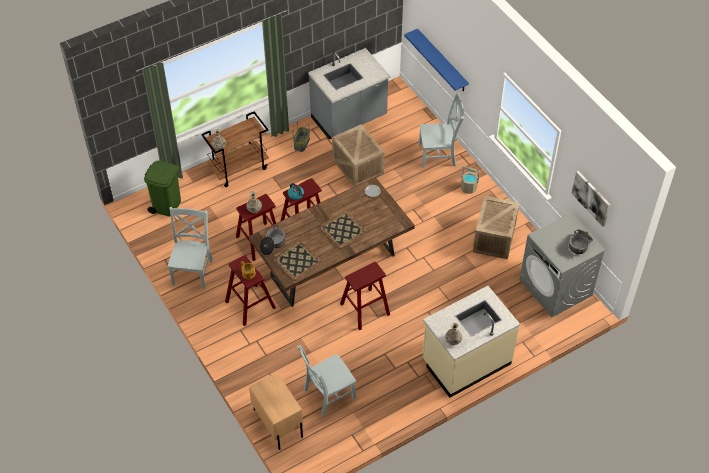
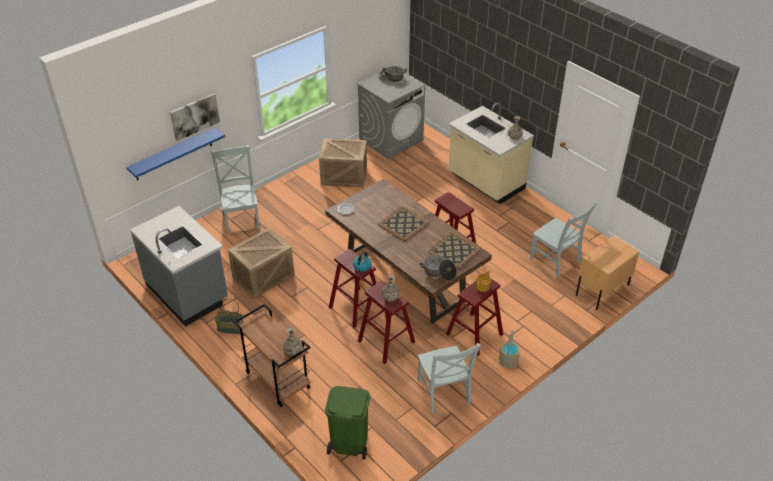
camera: 100 degrees left, 10 degrees down
grey chair [168,207,213,289] -> grey chair turned 105 degrees counterclockwise [418,343,481,414]
beige bucket [461,166,480,194] -> beige bucket moved to [499,330,520,369]
picture [571,171,611,227] -> picture moved to [170,93,220,141]

